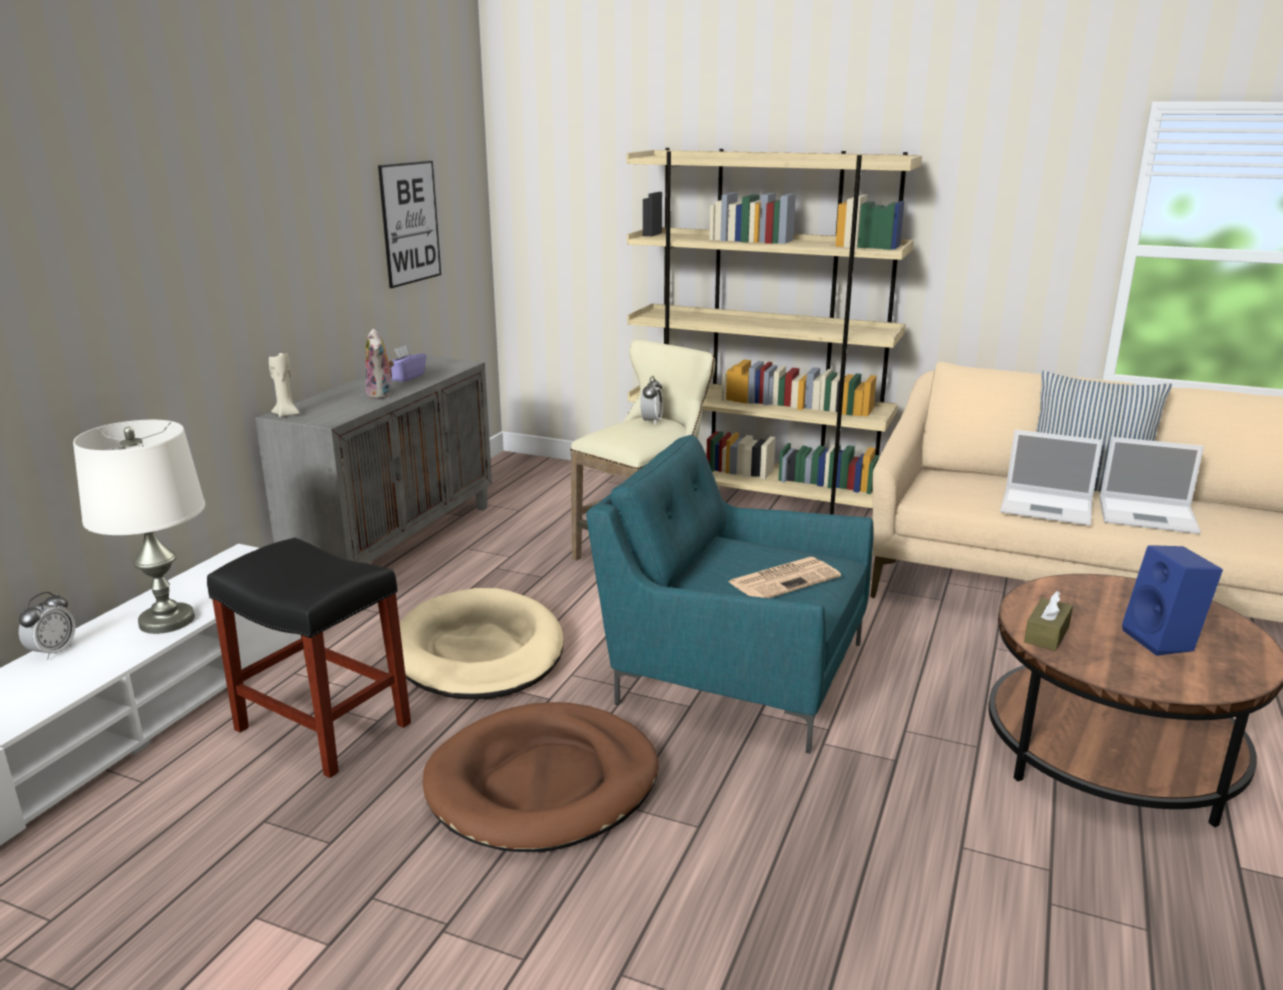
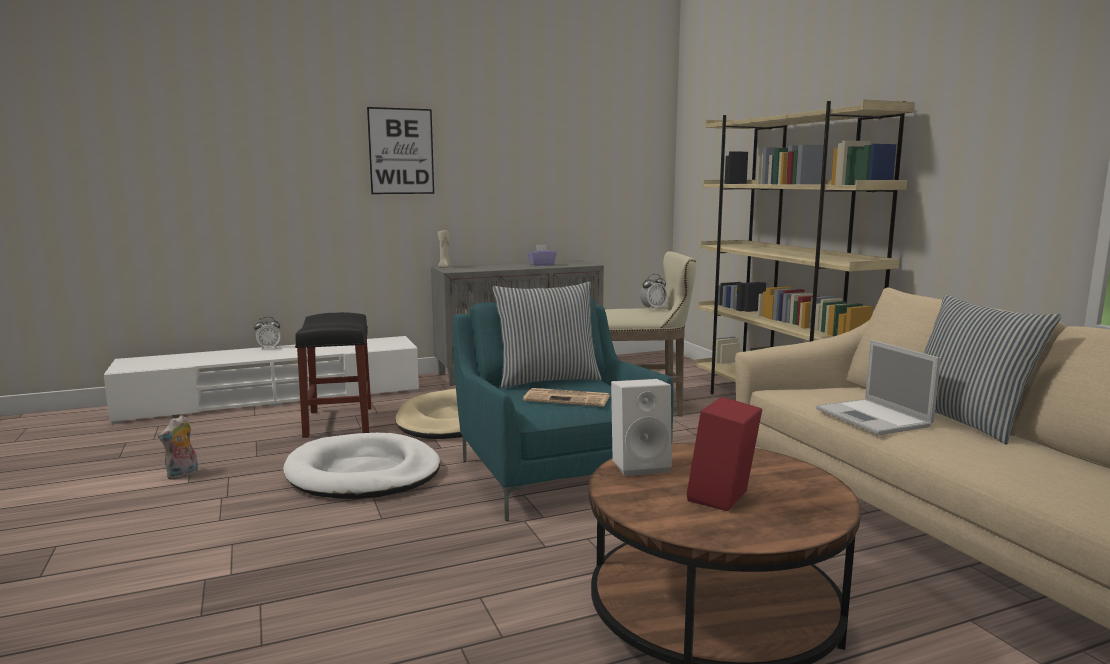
camera: 45 degrees right, 10 degrees down
white table lamp [73,420,205,634] -> none
plush toy [365,329,394,399] -> plush toy moved to [158,415,198,480]
picture [378,161,441,288] -> picture moved to [367,107,434,194]
brown dog bed [423,702,659,852] -> white dog bed [283,433,441,499]
brown tissue box [1024,591,1073,651] -> white speaker [611,379,672,476]
laptop [1100,437,1204,534] -> none
blue speaker [1122,545,1223,656] -> red speaker [686,397,762,511]
none -> pillow [493,282,602,388]

